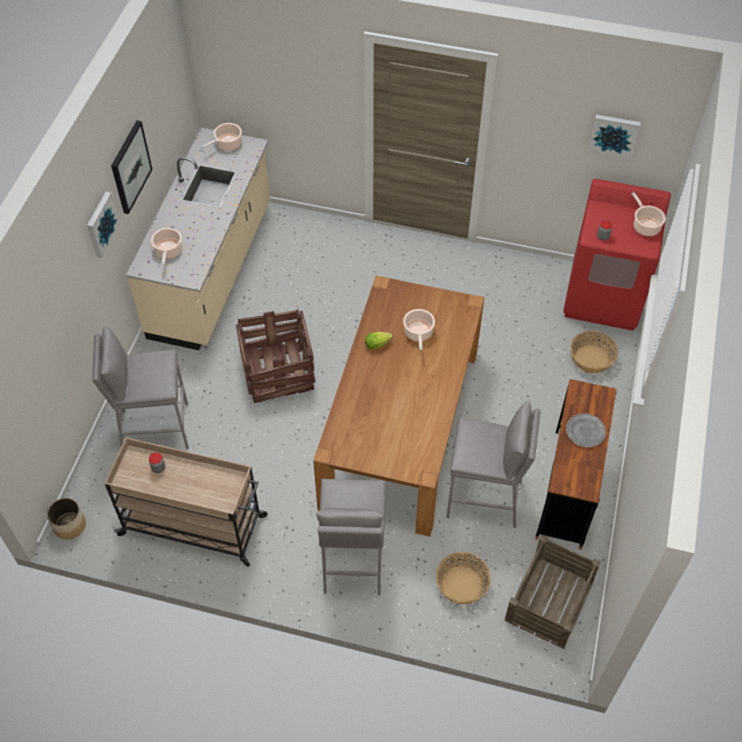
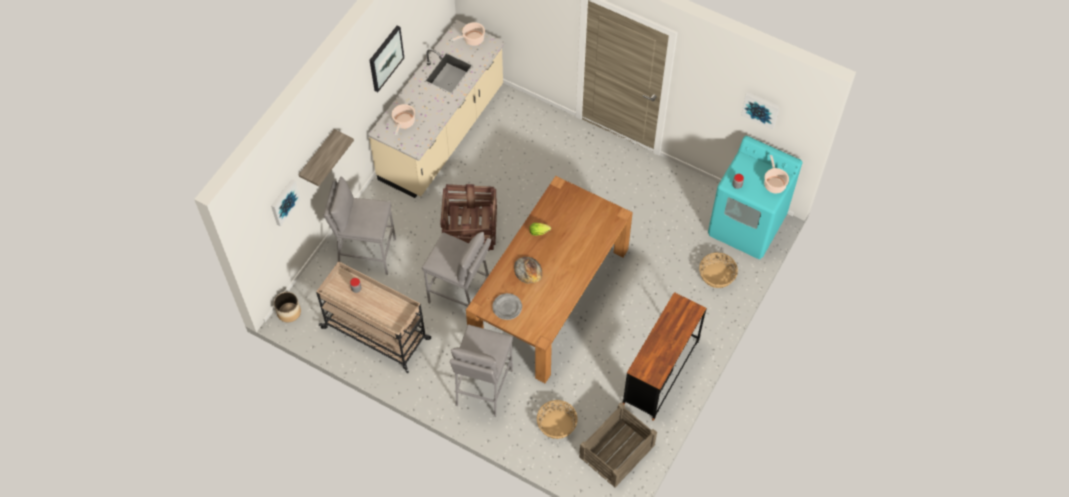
camera: 15 degrees right, 5 degrees up
picture [87,192,120,258] -> picture moved to [271,179,301,226]
cooking pot [403,309,435,350] -> none
grey stool [446,401,541,528] -> grey stool moved to [422,232,491,307]
red washing machine [563,179,671,330] -> turquoise washing machine [708,136,803,259]
grey plate [566,413,606,447] -> grey plate moved to [492,293,522,320]
none -> shelf [298,129,354,187]
none -> bread [514,257,542,284]

